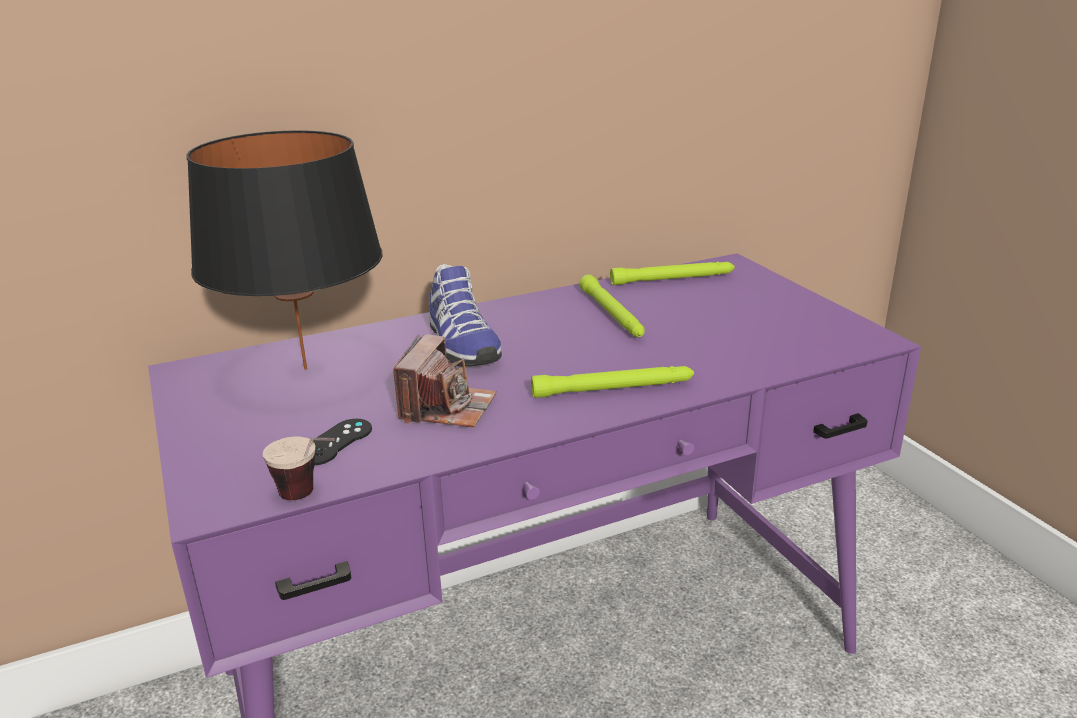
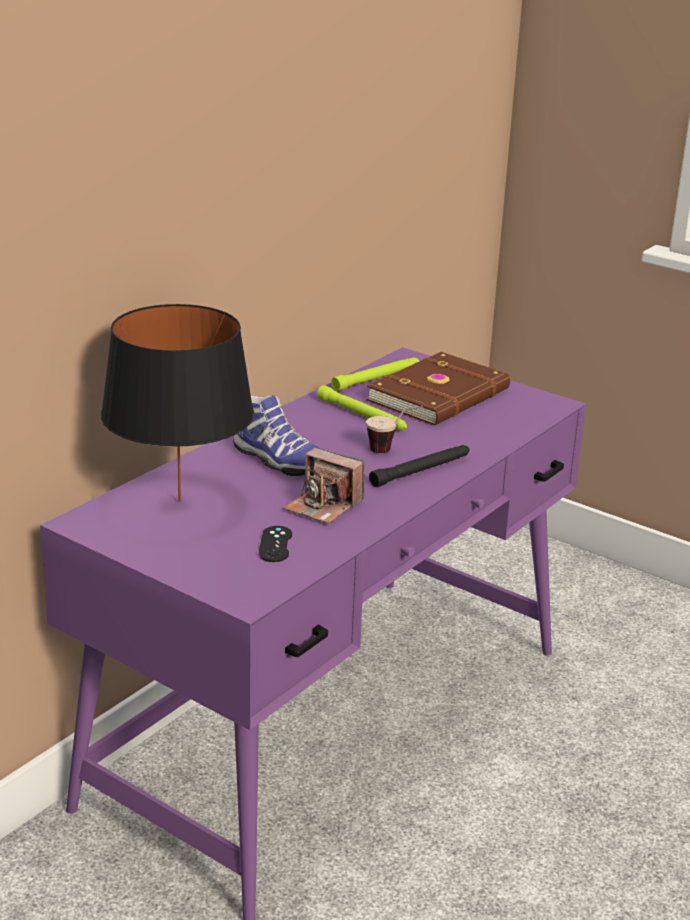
camera: 30 degrees left, 0 degrees up
cup [263,436,335,500] -> cup moved to [366,406,423,453]
camera [393,334,497,428] -> camera turned 135 degrees clockwise [283,448,365,524]
green flashlight [531,366,694,398] -> black flashlight [369,445,470,487]
none -> brown book [366,352,510,425]

